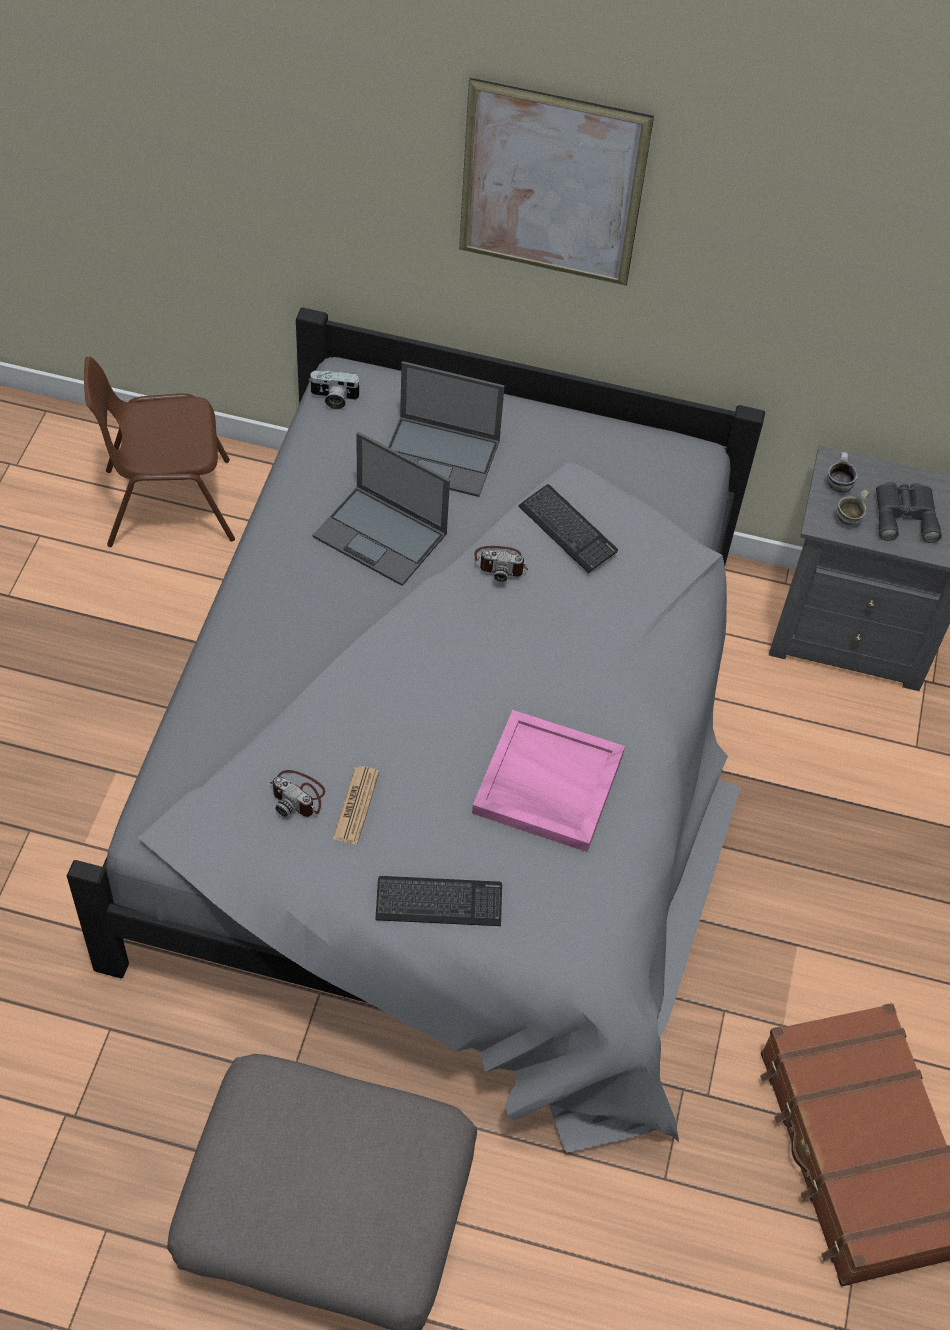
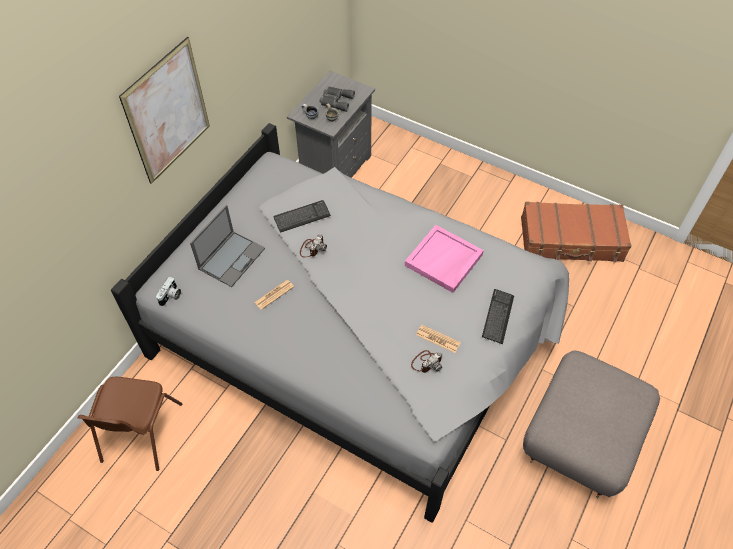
camera: 70 degrees left, 0 degrees up
laptop [313,432,450,586] -> newspaper [254,280,294,310]

